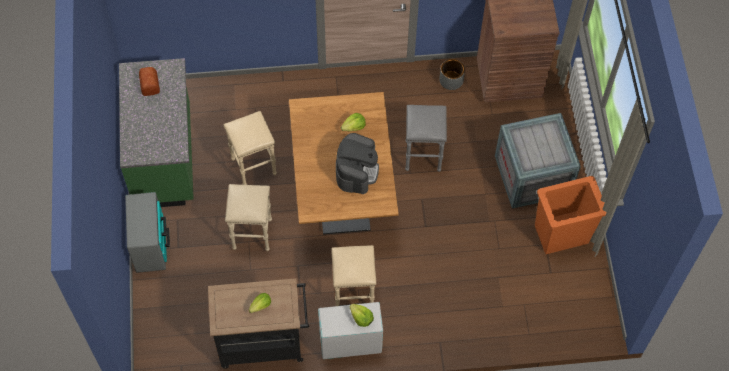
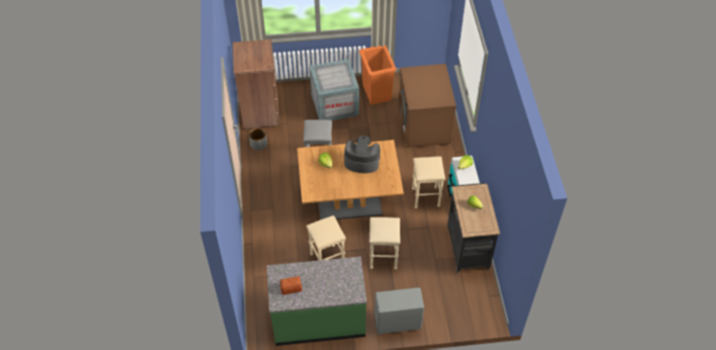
camera: 90 degrees left, 10 degrees down
none -> brown washing machine [398,64,456,148]

